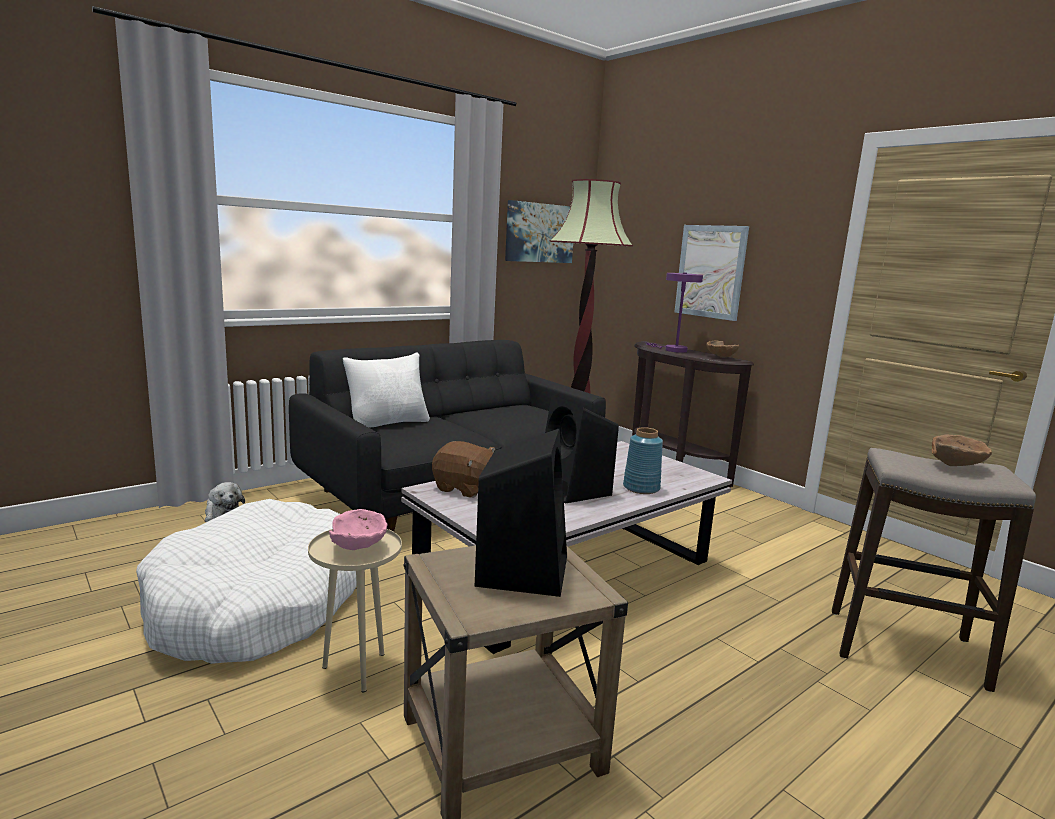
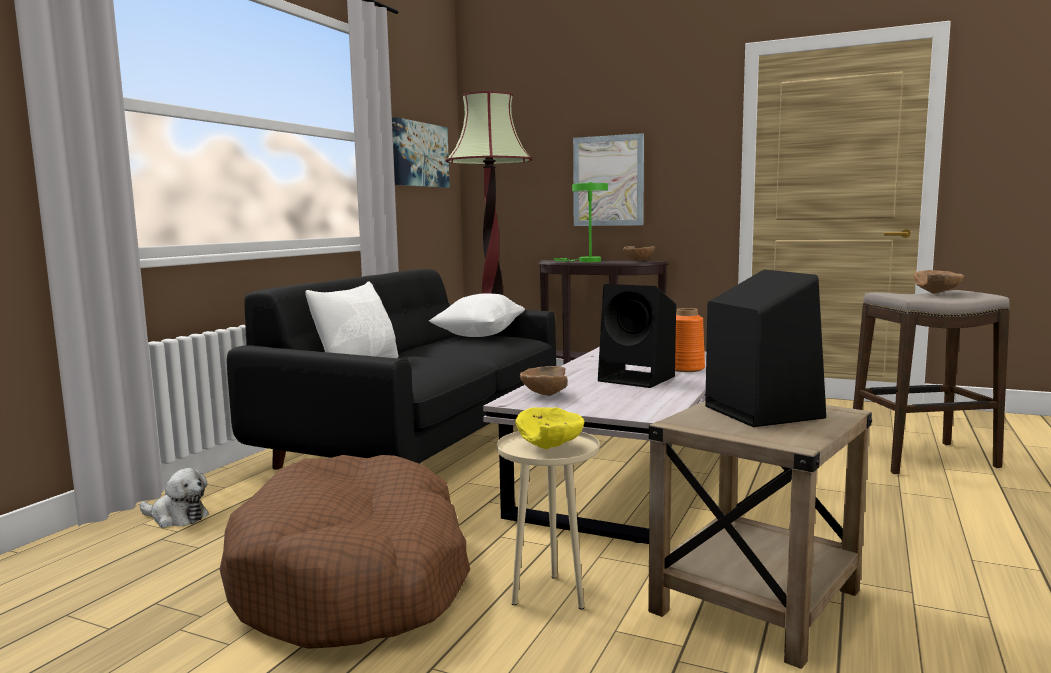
camera: 25 degrees left, 5 degrees down
white dog bed [136,499,357,664] -> brown dog bed [219,455,470,649]
pink bowl [329,509,388,550] -> yellow bowl [515,407,584,449]
brown plush toy [432,441,495,498] -> brown bowl [520,366,567,396]
blue vase [623,427,663,494] -> orange vase [675,308,705,372]
purple table lamp [645,272,703,353] -> green table lamp [554,182,608,262]
none -> white pillow [429,293,525,337]

